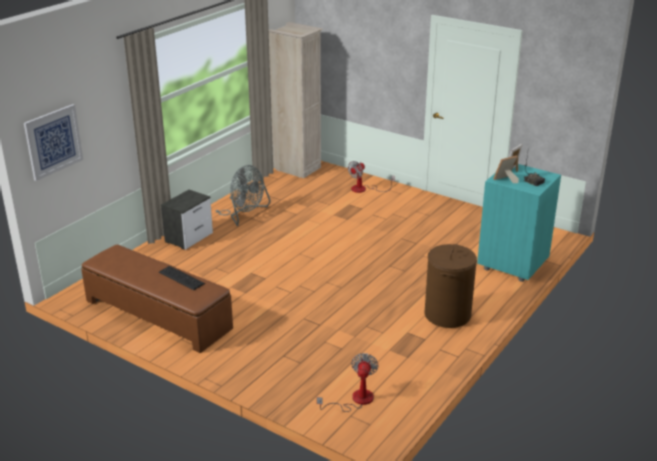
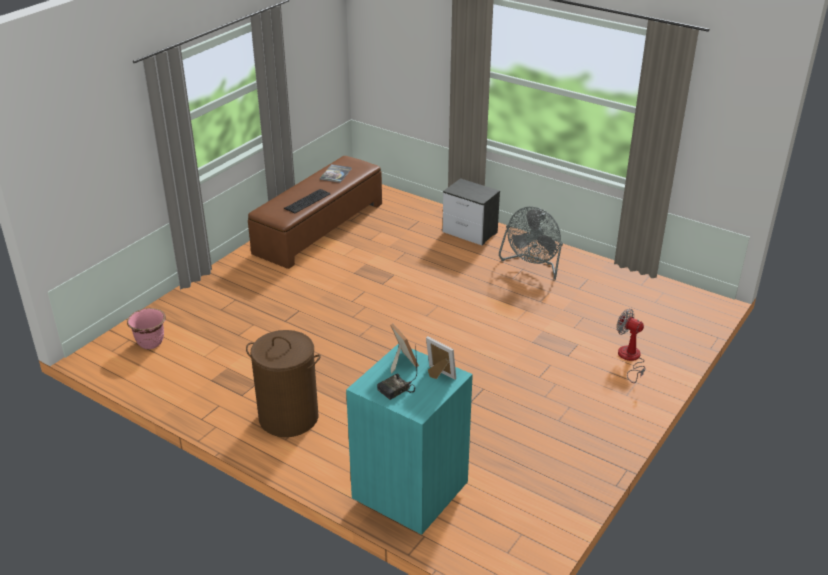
camera: 90 degrees right, 5 degrees up
picture [24,104,83,181] -> none
beige cabinet [269,22,323,178] -> none
fan [317,353,379,412] -> pink planter [127,308,166,349]
none -> book [320,164,352,183]

